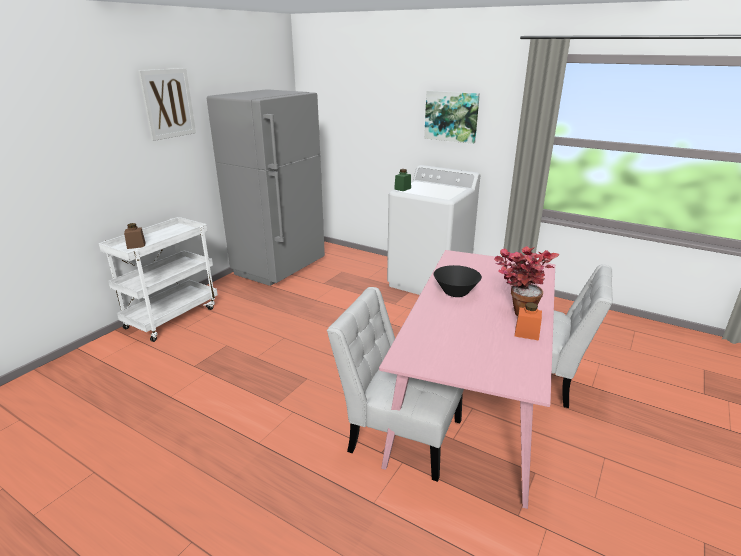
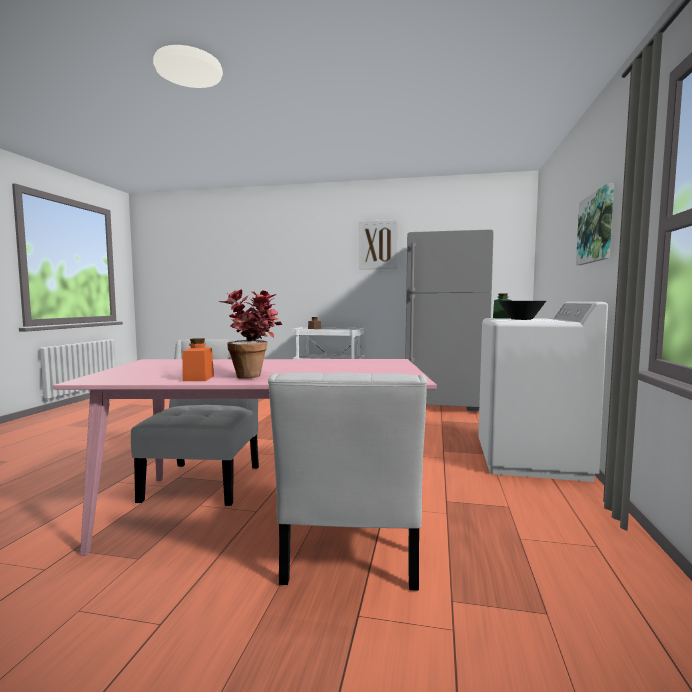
camera: 70 degrees right, 20 degrees down
black bowl [433,265,482,297] -> black bowl moved to [499,301,546,320]

